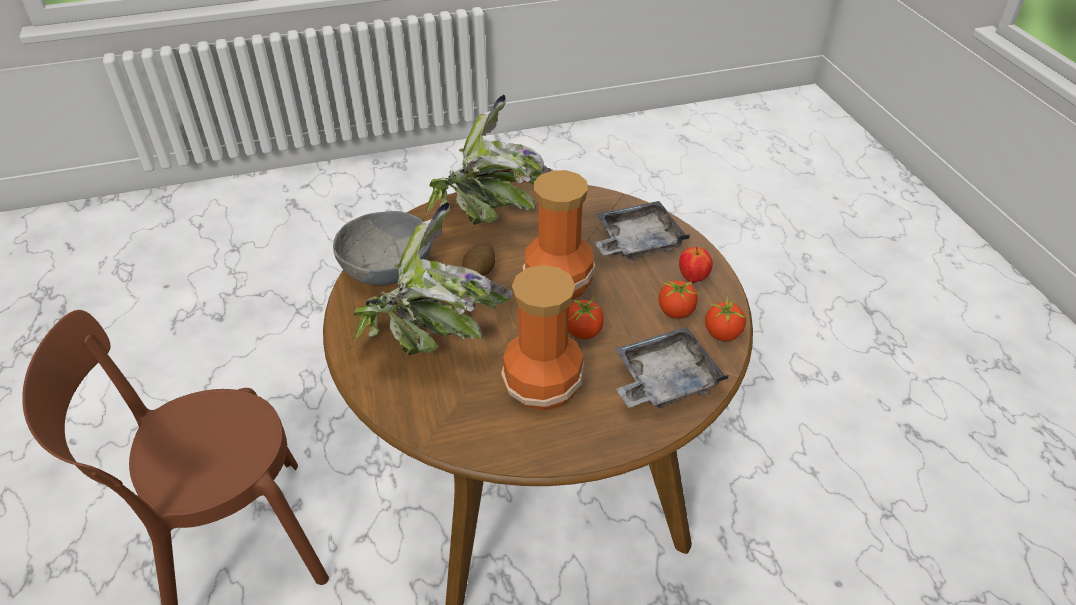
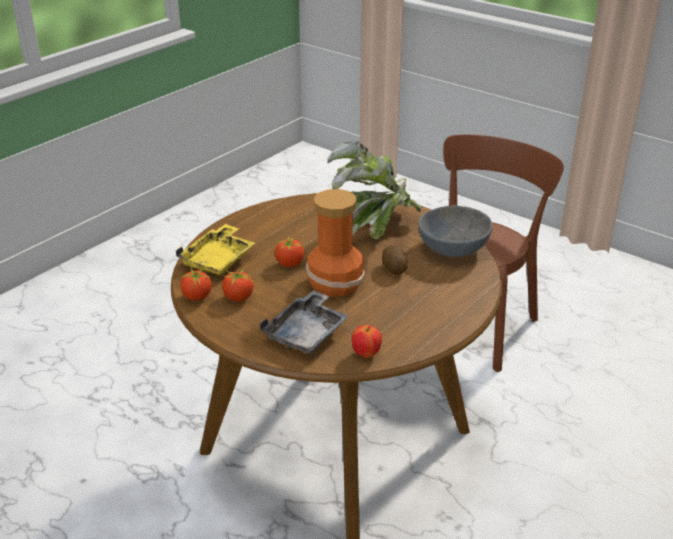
camera: 145 degrees right, 10 degrees down
potted plant [422,95,553,225] -> none
vase [501,265,585,411] -> none
grey tray [615,327,729,408] -> yellow tray [176,224,255,275]
apple [679,247,713,283] -> apple moved to [352,325,382,358]

